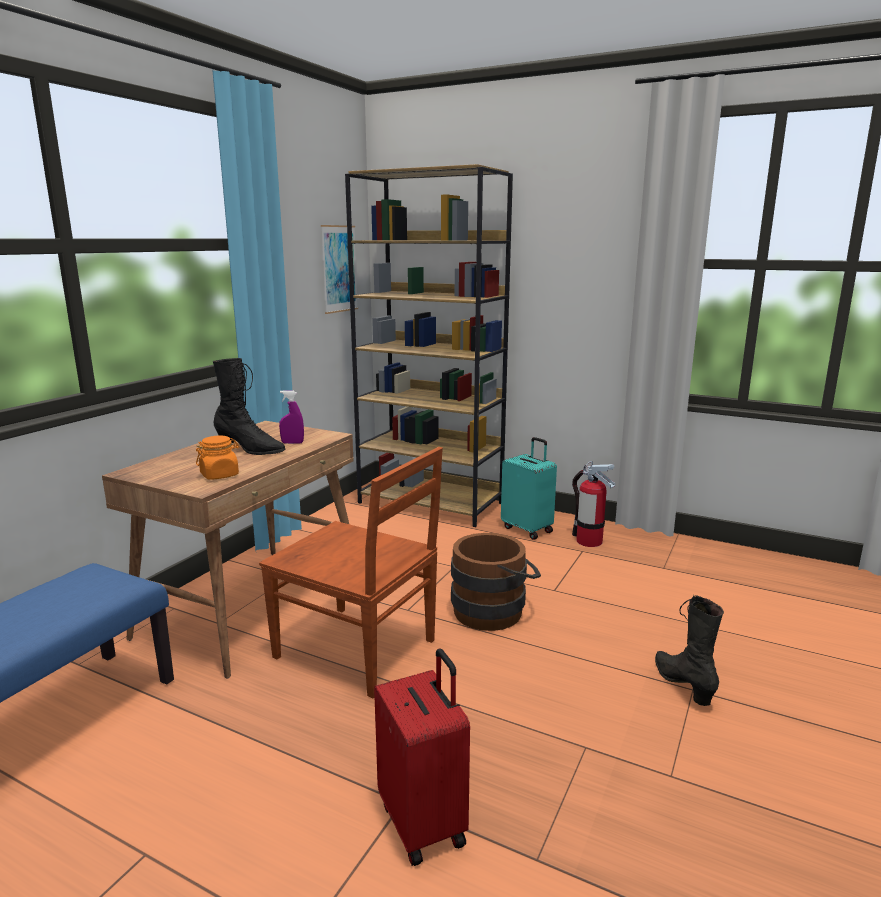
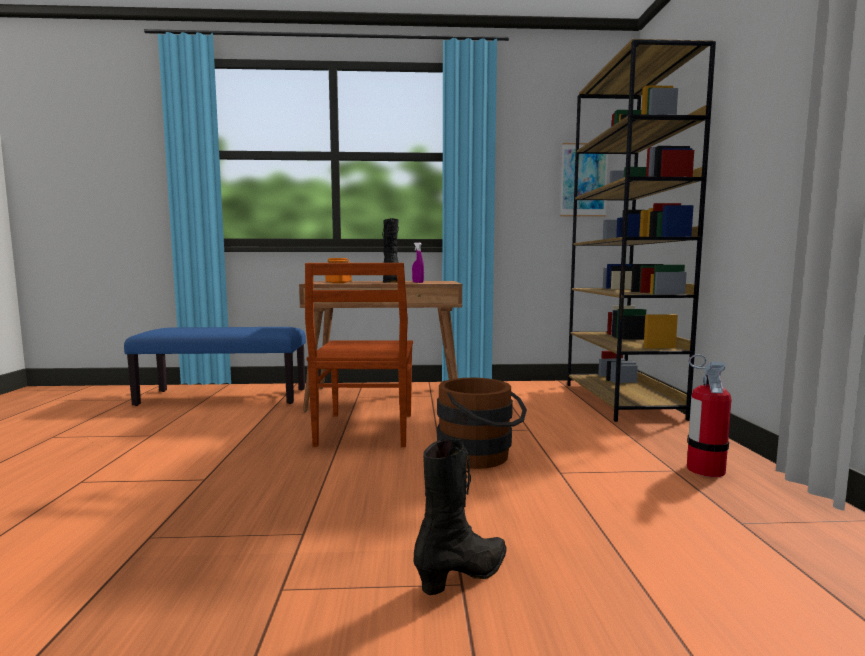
camera: 60 degrees right, 10 degrees down
red suitcase [374,648,470,866] -> none
turquoise suitcase [501,437,557,540] -> none

